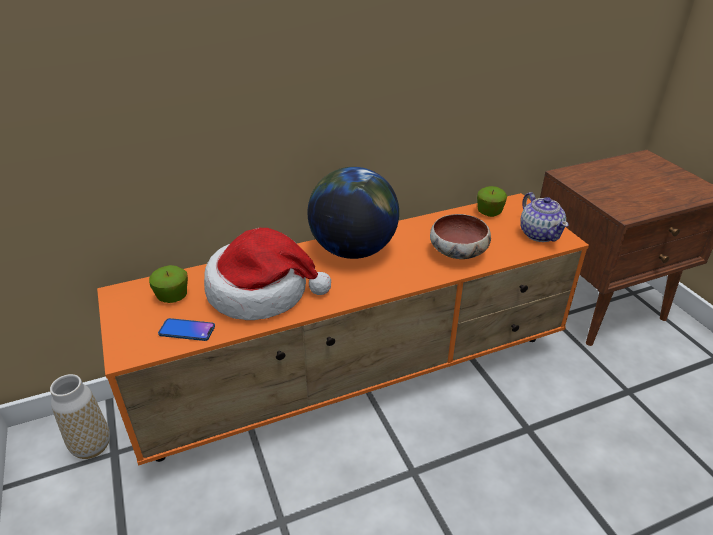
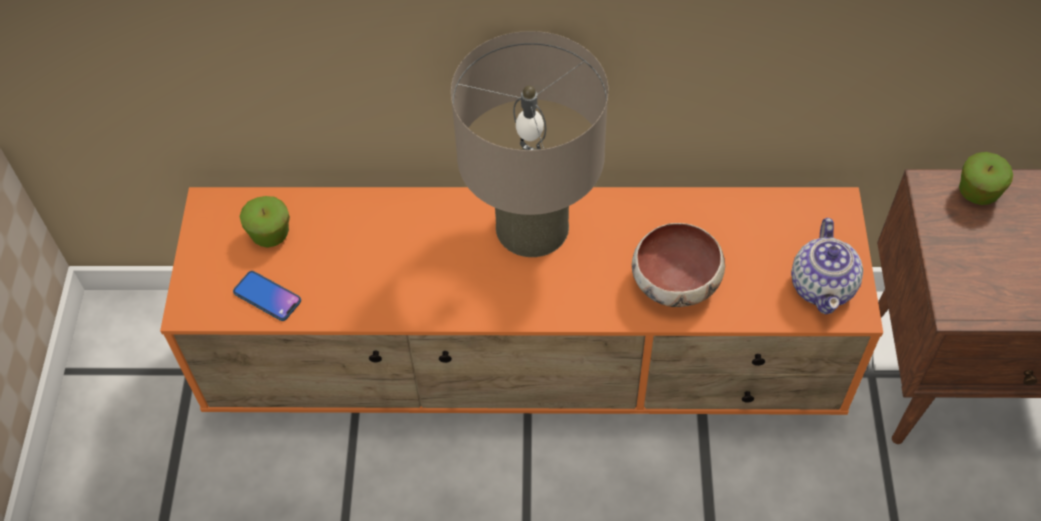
camera: 25 degrees right, 20 degrees up
vase [50,374,110,459] -> none
hat [204,228,331,320] -> none
globe [308,167,399,259] -> beige table lamp [451,31,609,257]
apple [477,186,507,217] -> apple moved to [959,152,1013,205]

